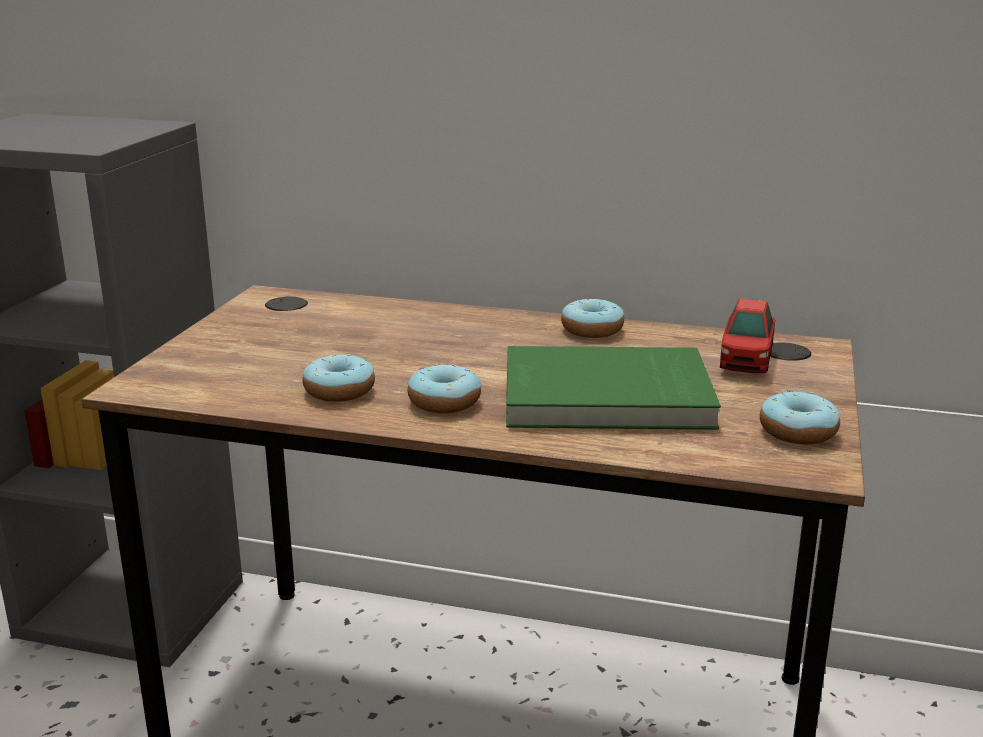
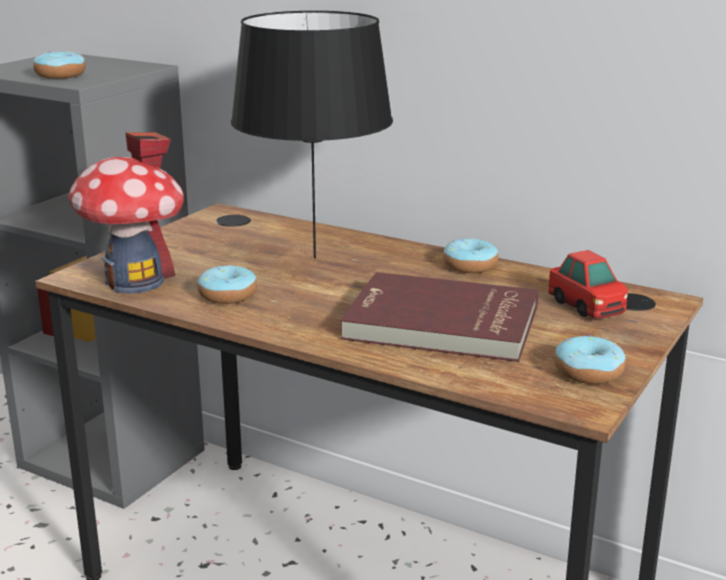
camera: 15 degrees right, 0 degrees up
donut [407,364,481,413] -> donut moved to [33,51,86,79]
green book [506,346,721,430] -> red book [340,272,539,362]
toy car [720,299,775,373] -> toy car turned 60 degrees counterclockwise [548,250,628,318]
none -> toy house [68,132,184,294]
none -> black table lamp [231,11,393,258]

